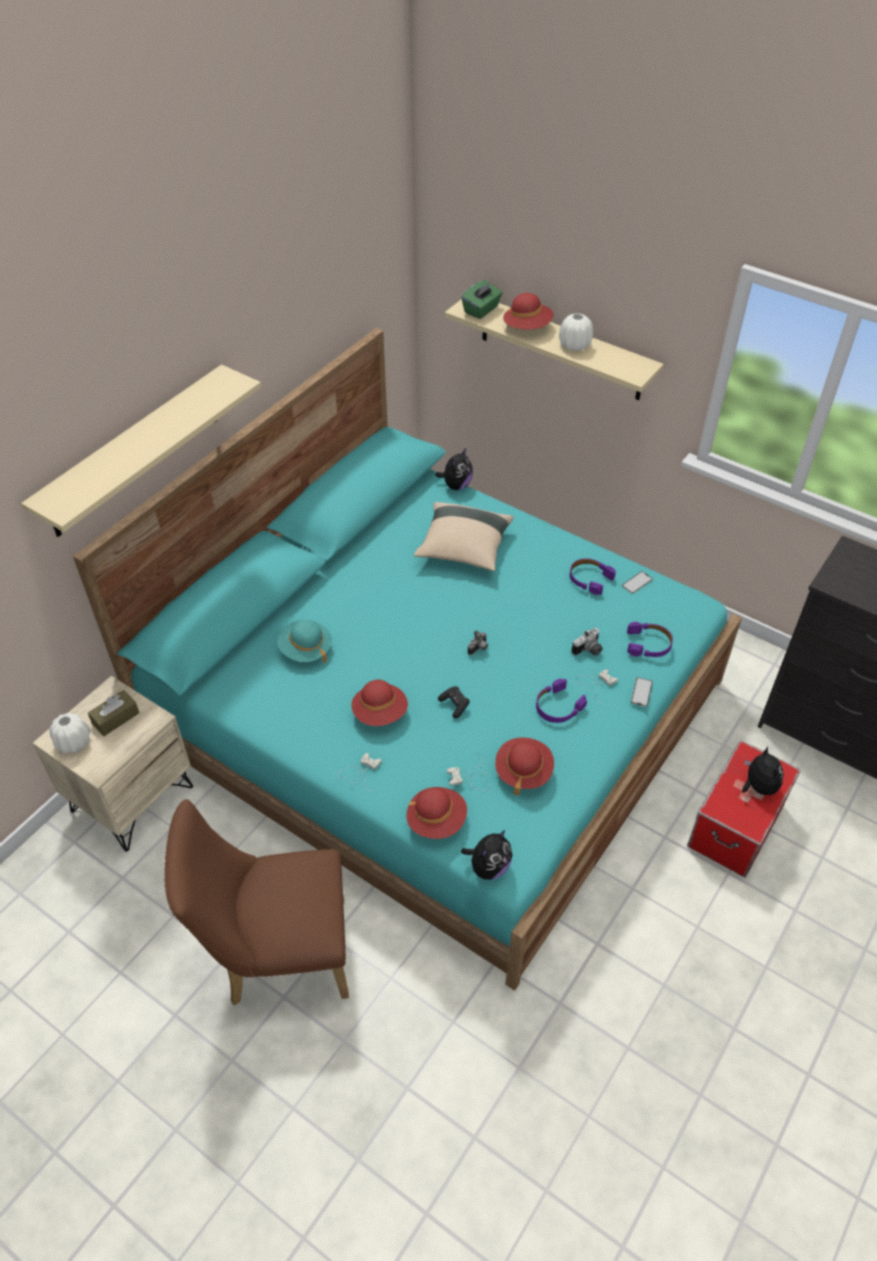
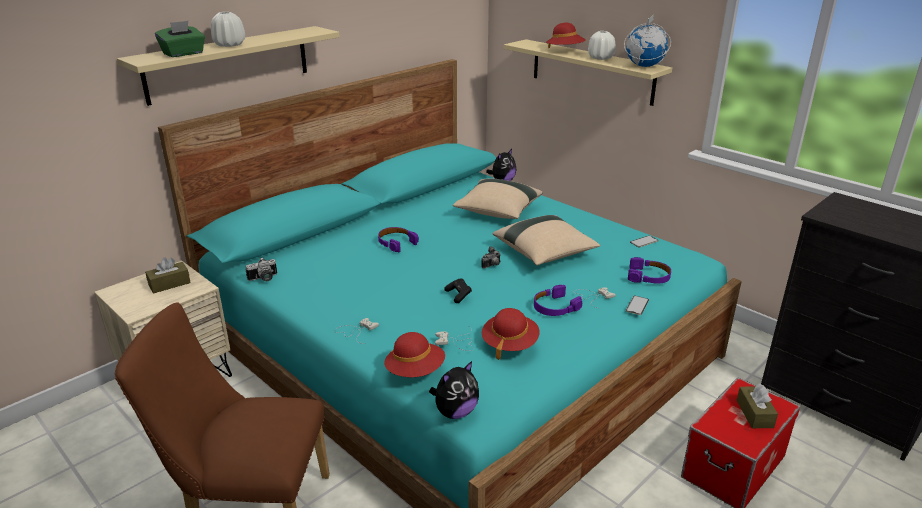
camera: 10 degrees right, 20 degrees down
white vase [50,713,90,753] -> white vase moved to [211,12,245,47]
turquoise hat [277,620,332,663] -> none
red hat [351,680,408,726] -> none
green tissue box [462,280,502,319] -> green tissue box moved to [155,21,205,57]
purple headphones [570,558,616,595] -> purple headphones moved to [378,227,419,252]
camera [571,628,602,656] -> camera moved to [246,257,277,281]
plush toy [742,747,784,795] -> brown tissue box [736,383,778,428]
none -> beige pillow [492,215,600,266]
none -> globe [624,14,671,67]

